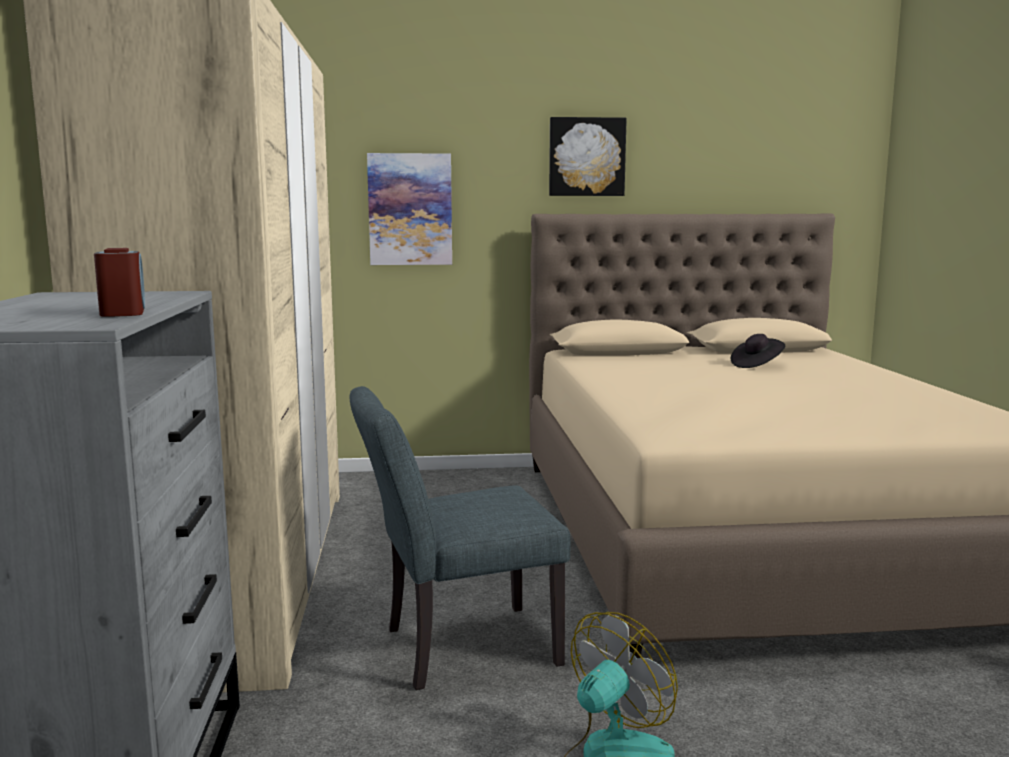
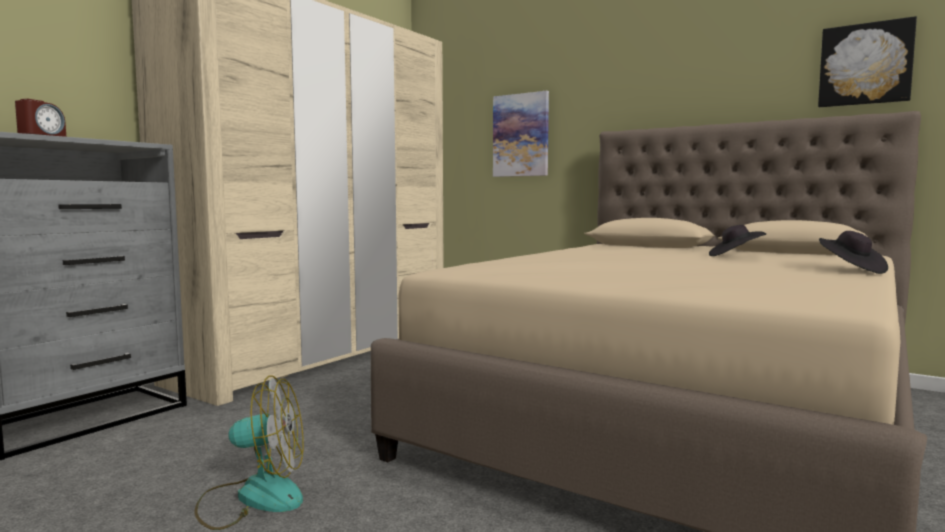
camera: 40 degrees right, 5 degrees down
grey chair [350,386,571,690] -> none
picture [549,117,627,196] -> picture moved to [818,16,917,107]
none -> black hat [819,231,888,274]

